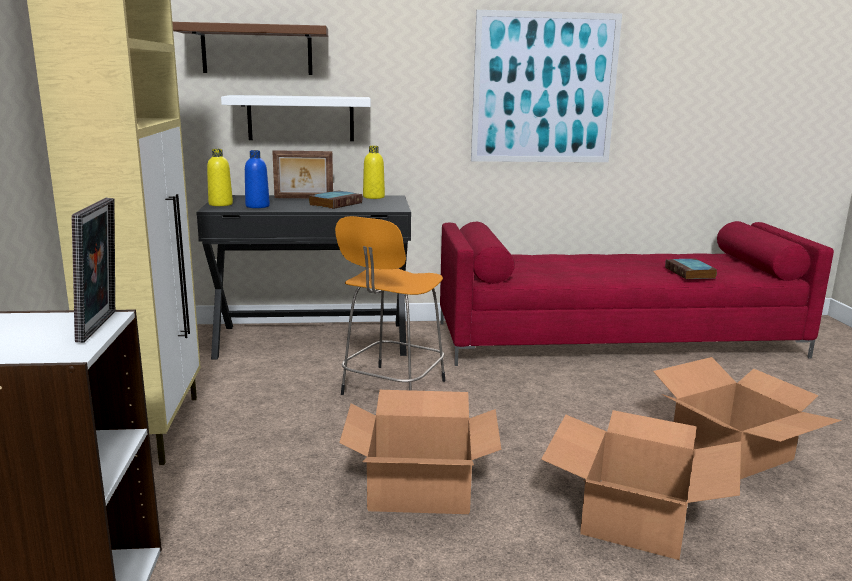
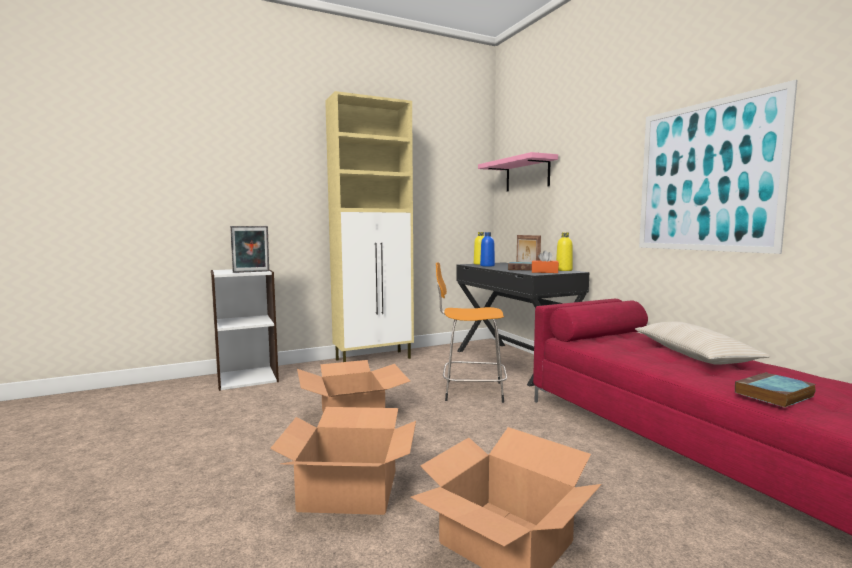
camera: 70 degrees right, 10 degrees down
brown shelf [173,22,328,75] -> pink shelf [478,152,558,191]
white shelf [221,95,371,141] -> none
none -> orange tissue box [531,250,559,273]
none -> beige pillow [635,322,771,365]

